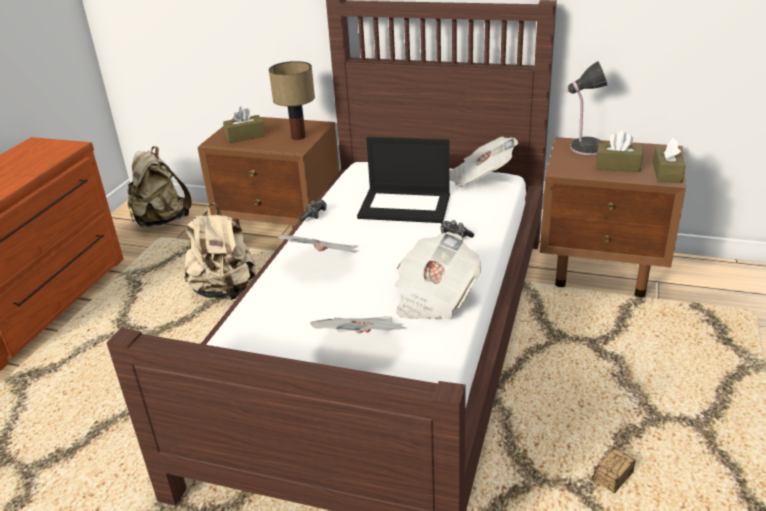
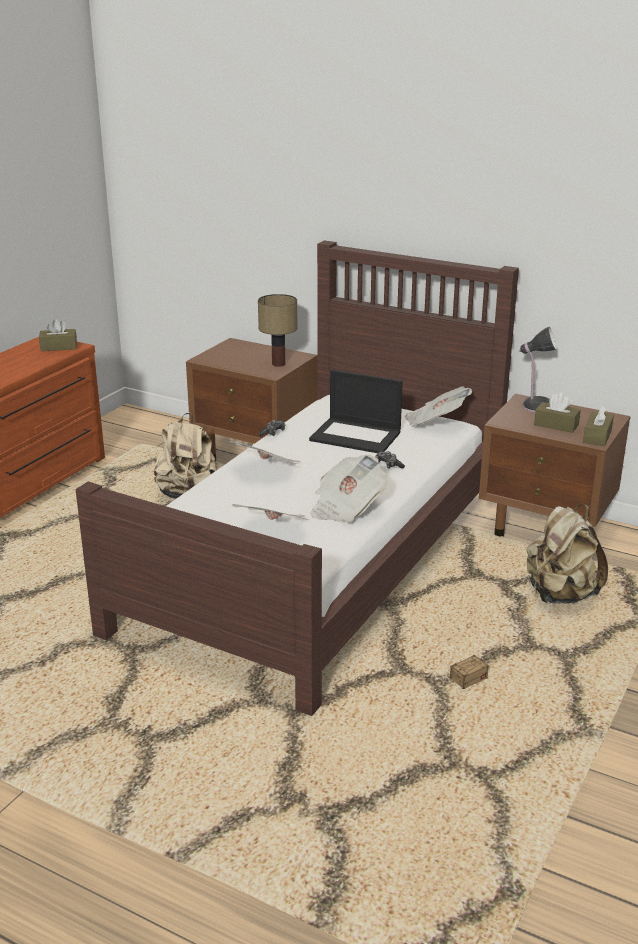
camera: 10 degrees right, 5 degrees down
beige backpack [127,146,192,227] -> beige backpack moved to [527,504,608,604]
brown tissue box [223,107,265,143] -> brown tissue box moved to [39,319,77,351]

